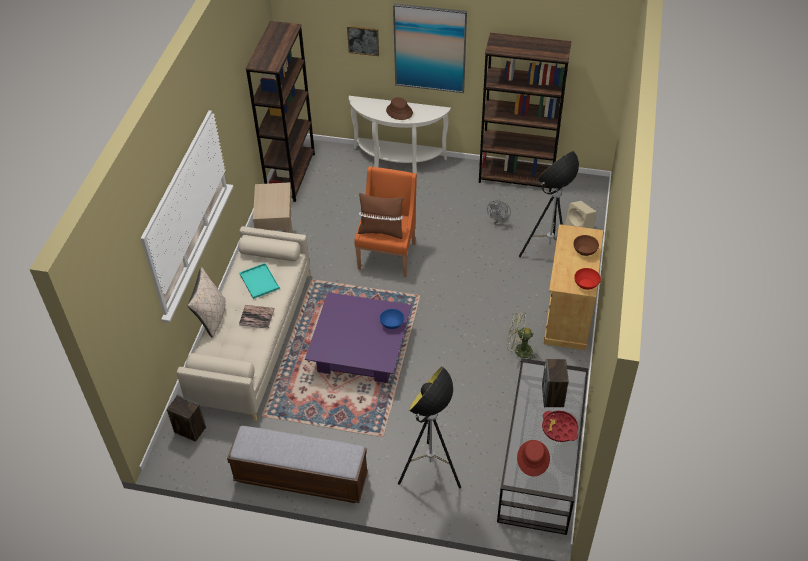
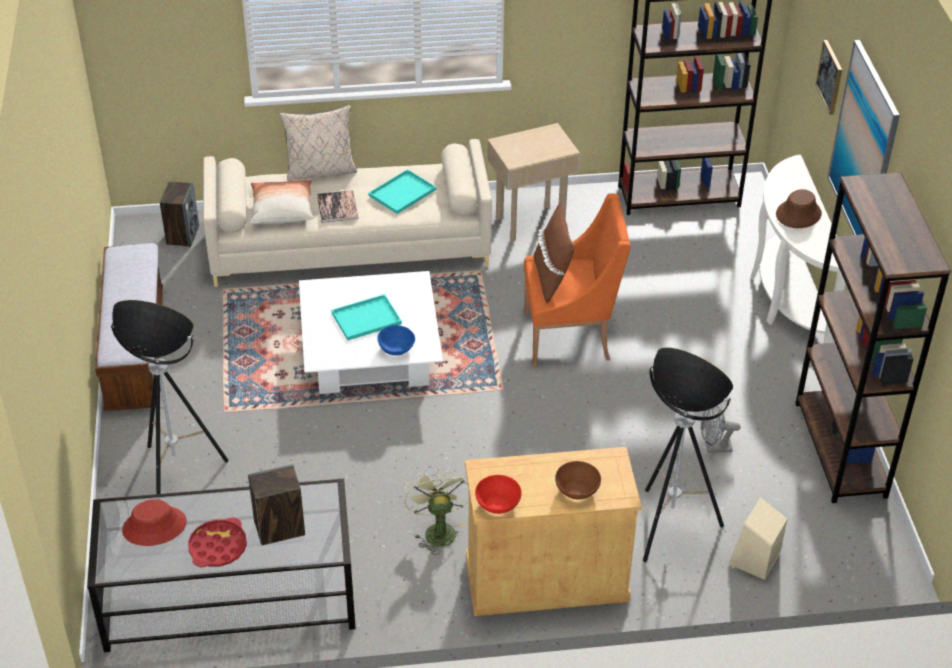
camera: 70 degrees right, 5 degrees down
purple coffee table [305,292,412,383] -> white coffee table [299,271,443,394]
none -> pillow [249,180,314,224]
none -> turquoise tray [331,294,402,340]

